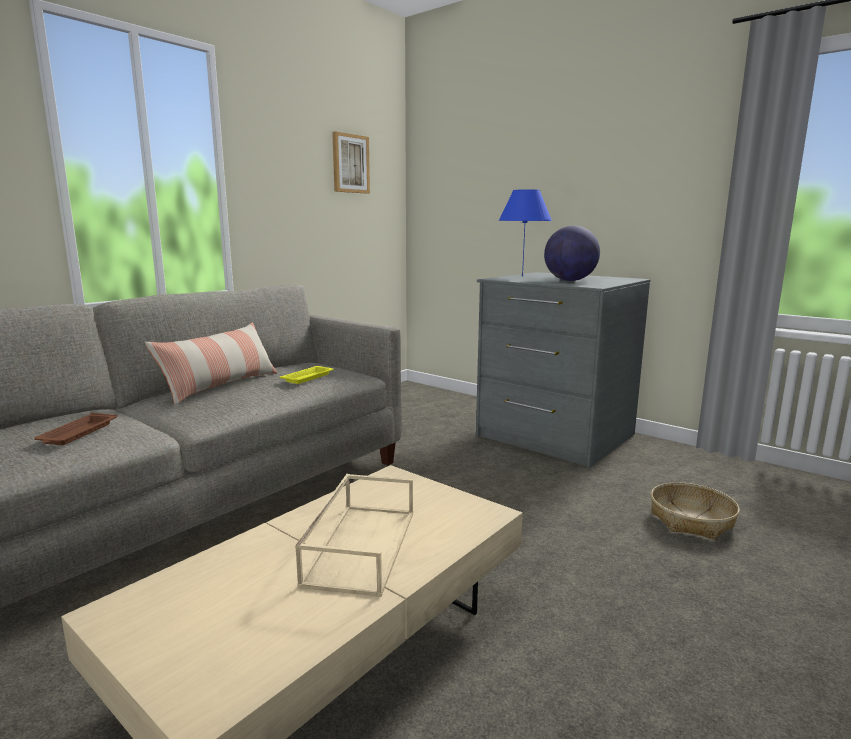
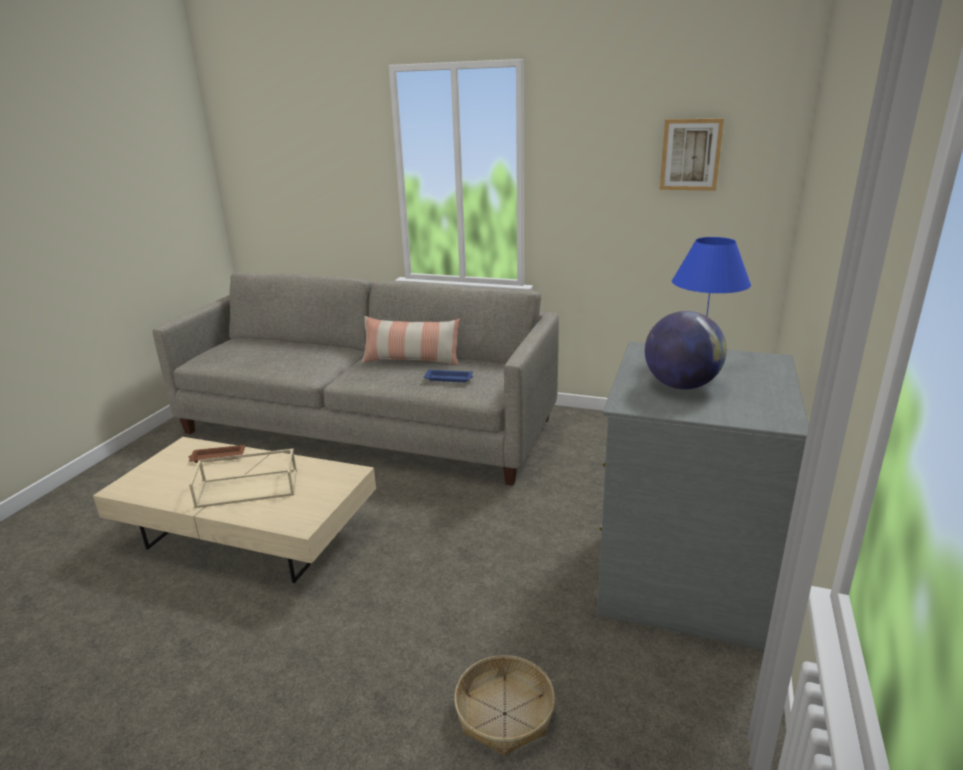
camera: 70 degrees right, 10 degrees up
brown tray [34,413,117,445] -> brown tray moved to [189,444,245,463]
yellow tray [280,366,334,384] -> blue tray [424,369,473,382]

